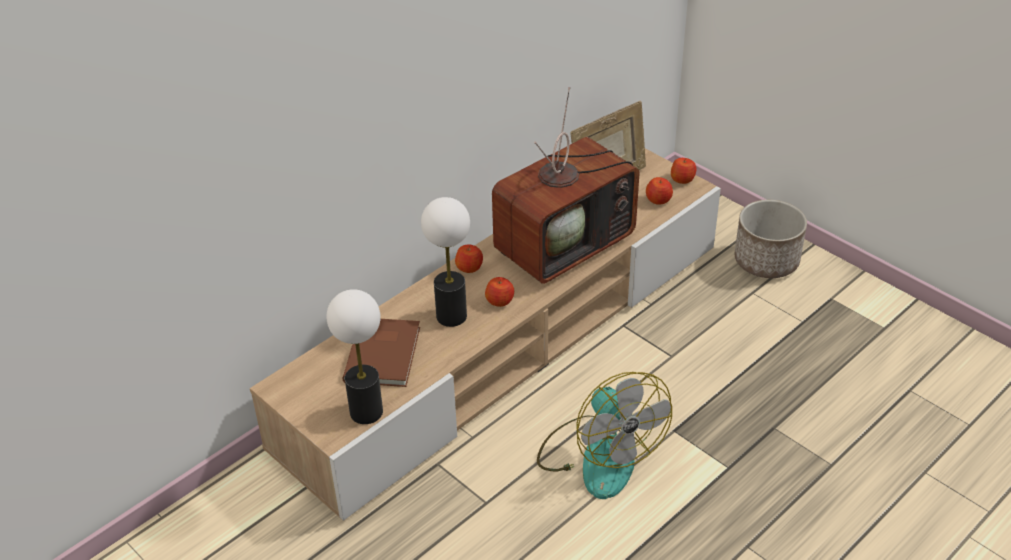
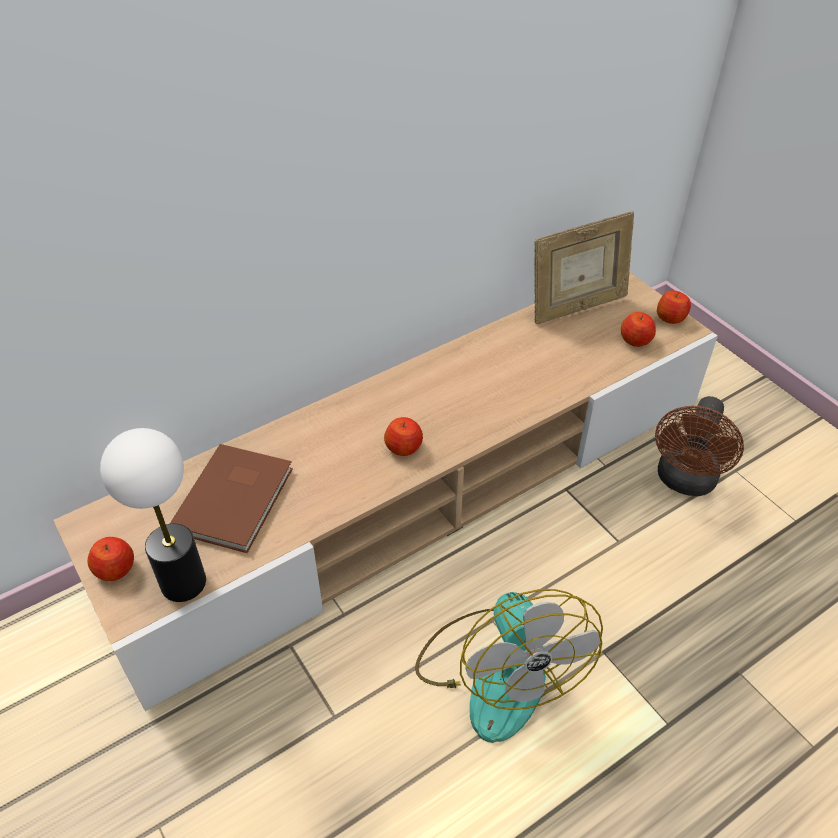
camera: 10 degrees right, 5 degrees up
table lamp [421,197,470,327] -> none
apple [455,244,483,273] -> apple moved to [88,537,134,581]
television [492,87,640,284] -> none
planter [735,200,807,278] -> none
none -> brown fan [655,396,744,496]

